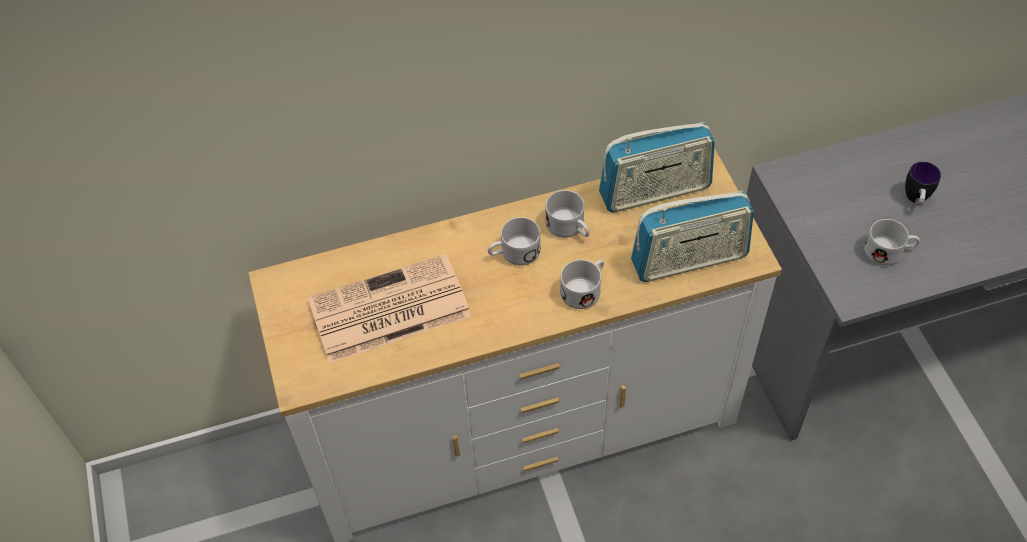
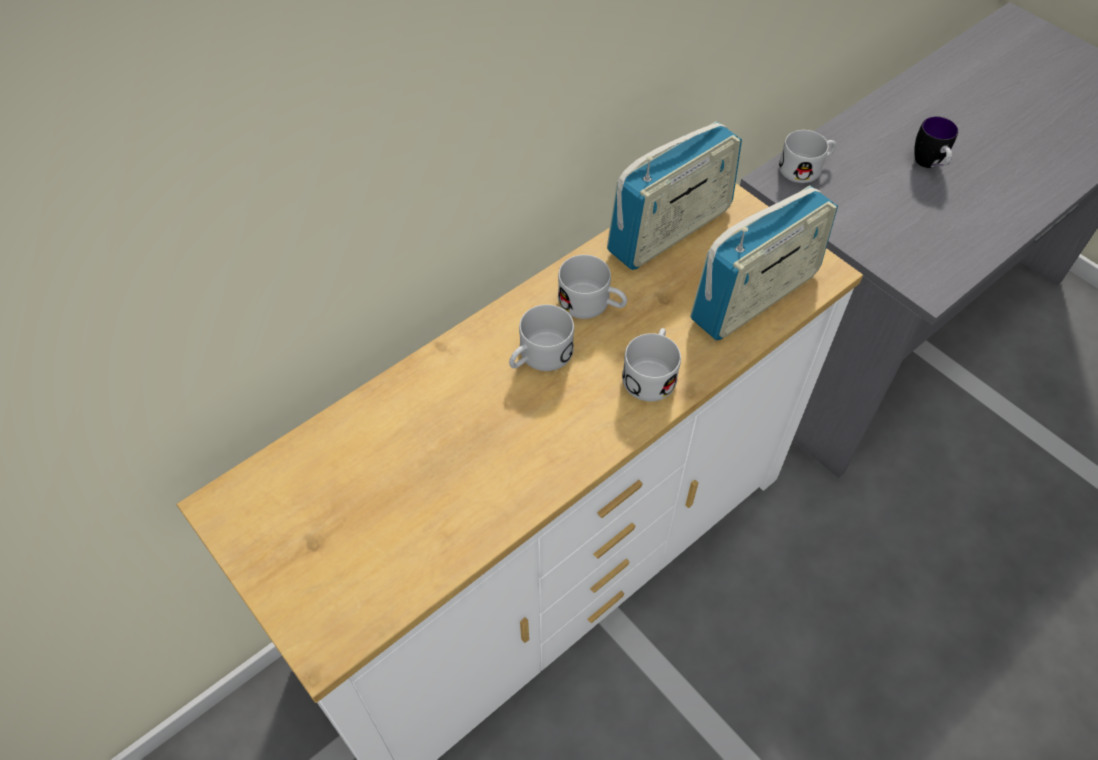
camera: 25 degrees left, 0 degrees up
newspaper [308,254,471,363] -> none
white mug [864,219,920,265] -> white mug moved to [779,130,836,183]

